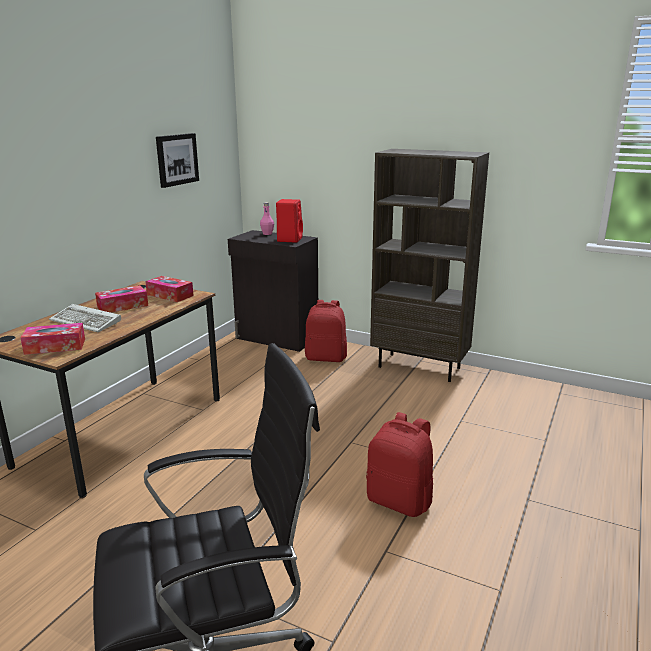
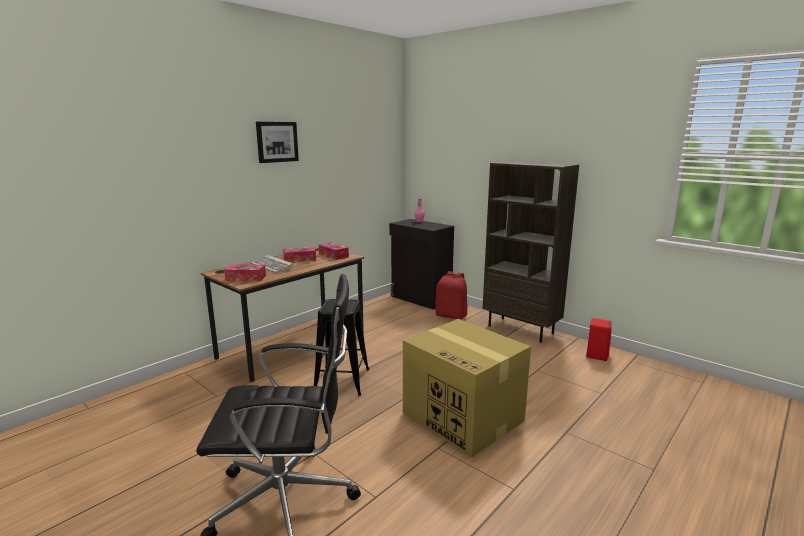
camera: 15 degrees right, 5 degrees down
picture [156,133,199,188] -> picture moved to [256,122,299,163]
red speaker [276,199,303,242] -> red speaker moved to [586,318,612,361]
red backpack [366,412,433,517] -> cardboard box [403,319,531,457]
none -> black stool [314,299,369,396]

